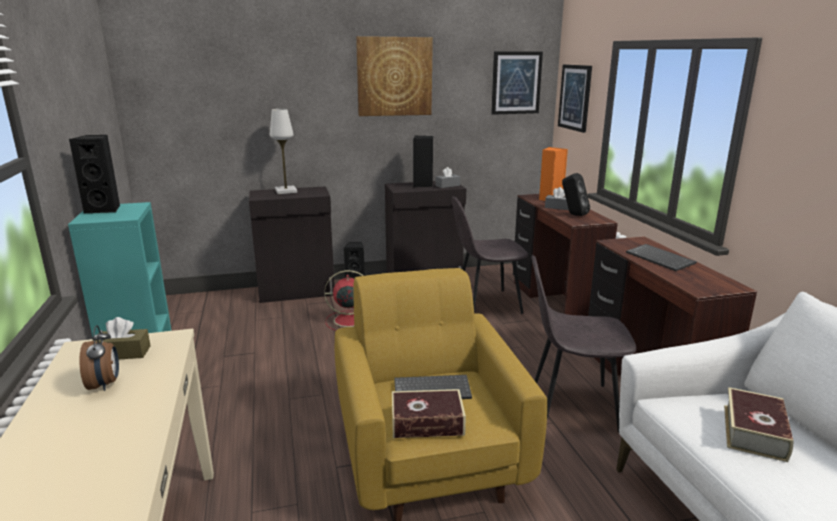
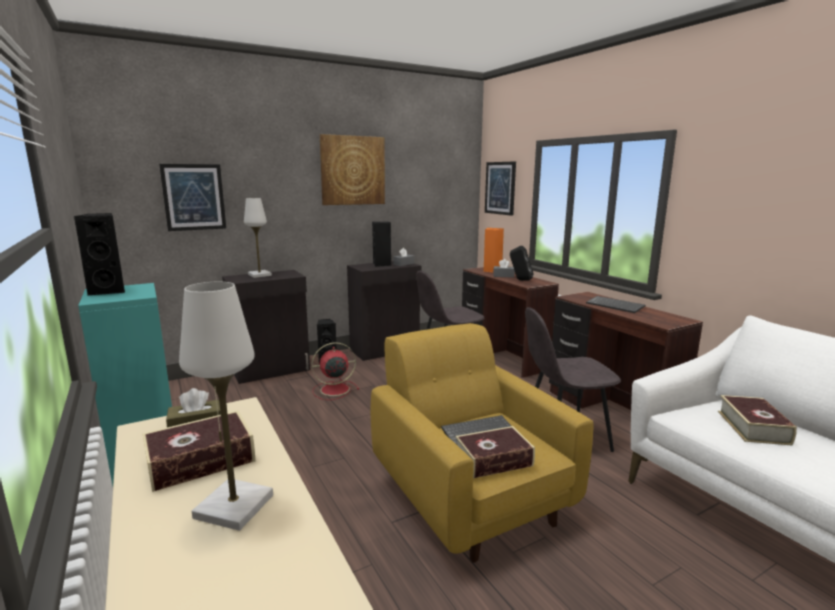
camera: 15 degrees left, 5 degrees down
alarm clock [79,325,119,391] -> book [143,411,255,492]
picture [491,52,543,115] -> picture moved to [159,164,226,231]
none -> white table lamp [179,282,273,531]

